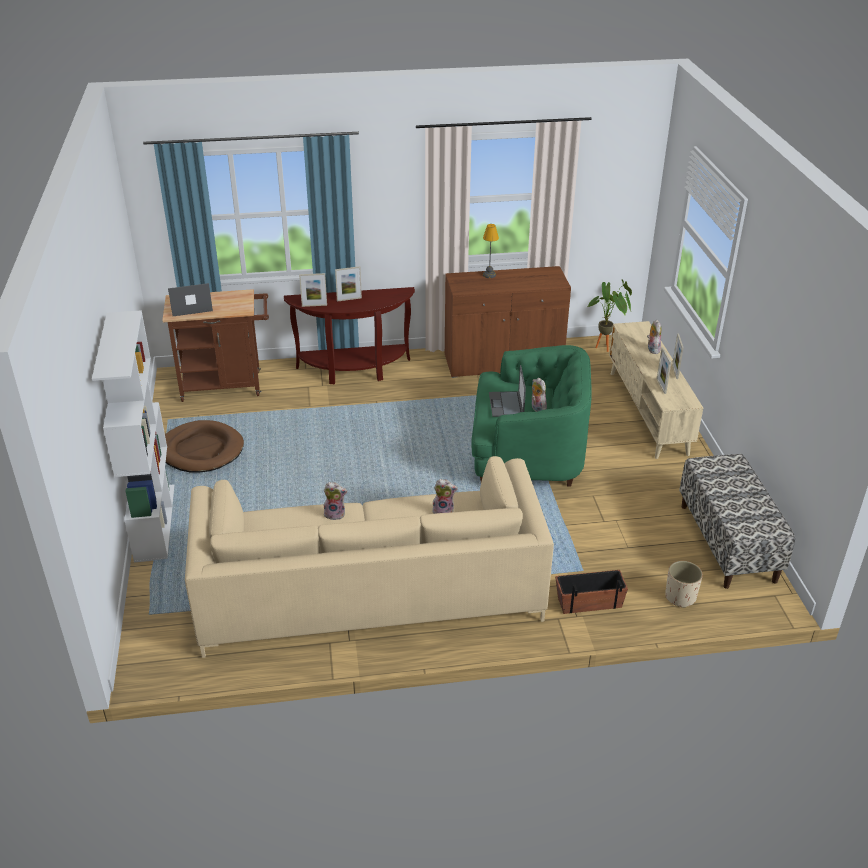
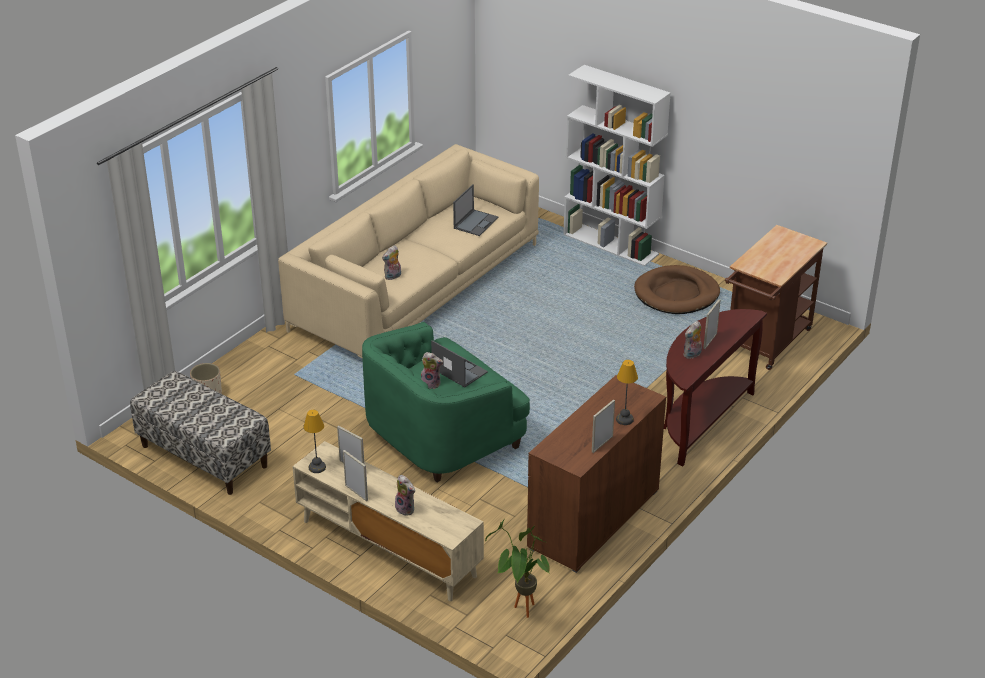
camera: 135 degrees right, 0 degrees up
laptop [168,283,213,316] -> laptop moved to [453,184,499,236]
picture frame [299,273,327,307] -> picture frame moved to [592,400,615,453]
plush toy [324,482,347,520] -> plush toy moved to [684,321,702,359]
planter [555,570,628,614] -> none
none -> table lamp [303,410,326,473]

